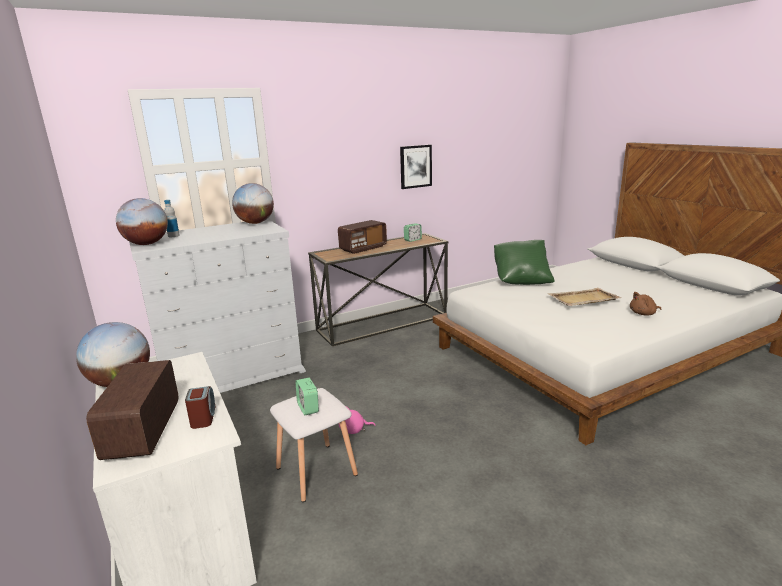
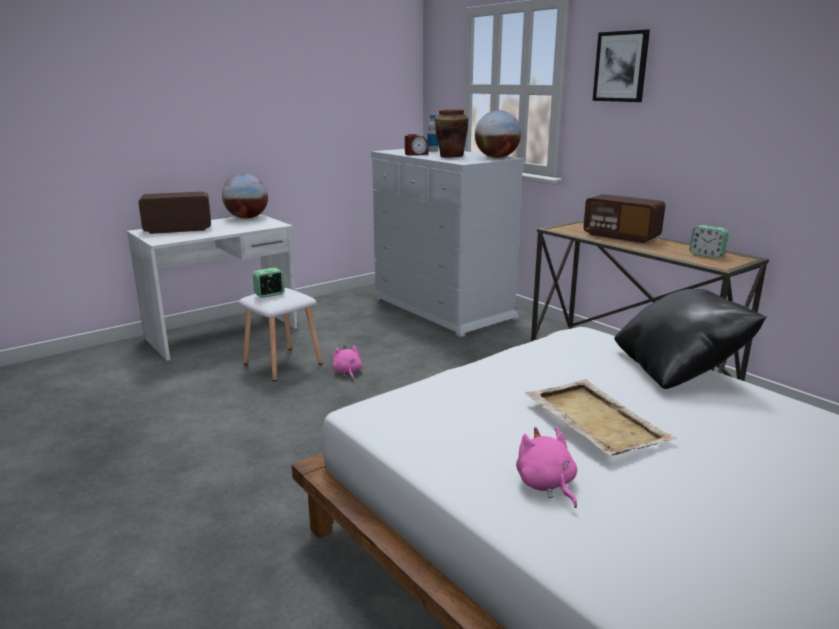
camera: 80 degrees right, 0 degrees up
globe [116,198,168,245] -> none
alarm clock [185,386,216,429] -> alarm clock moved to [405,134,428,155]
picture [400,145,432,189] -> picture moved to [593,29,650,102]
green pillow [494,240,555,285] -> black pillow [614,289,767,389]
brown plush toy [630,292,661,316] -> pink plush toy [516,427,577,508]
none -> brown vase [435,110,468,158]

